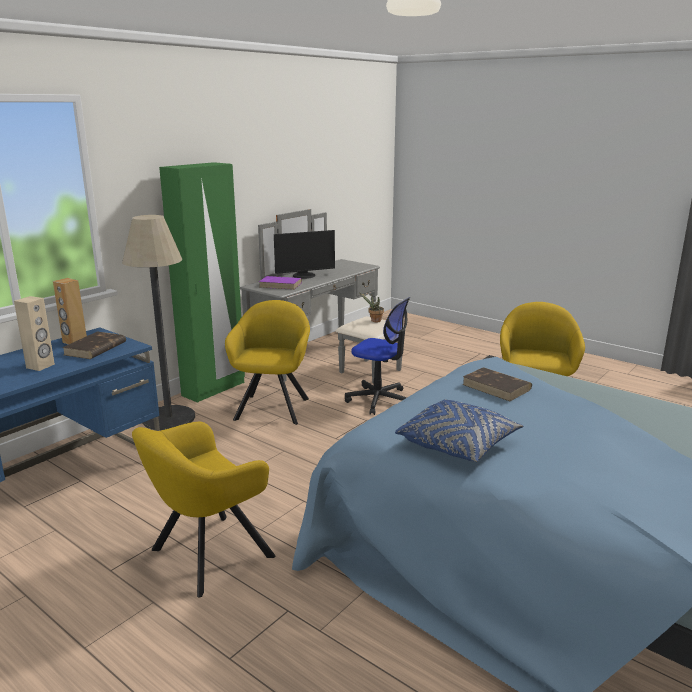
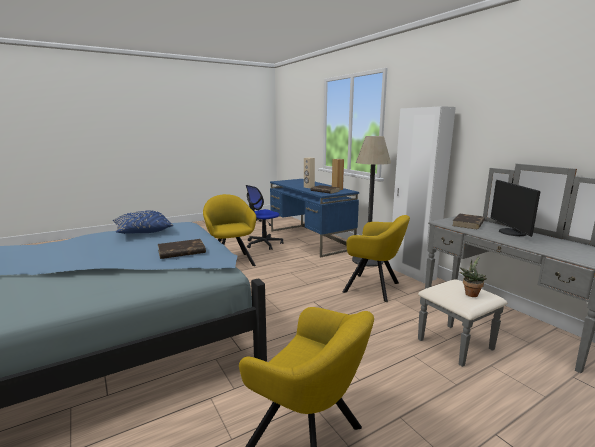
camera: 110 degrees right, 5 degrees down
green wardrobe [159,162,245,403] -> white wardrobe [389,106,456,283]
purple book [259,276,302,290] -> brown book [452,214,485,229]
office chair [345,297,410,415] -> office chair moved to [246,185,284,250]

